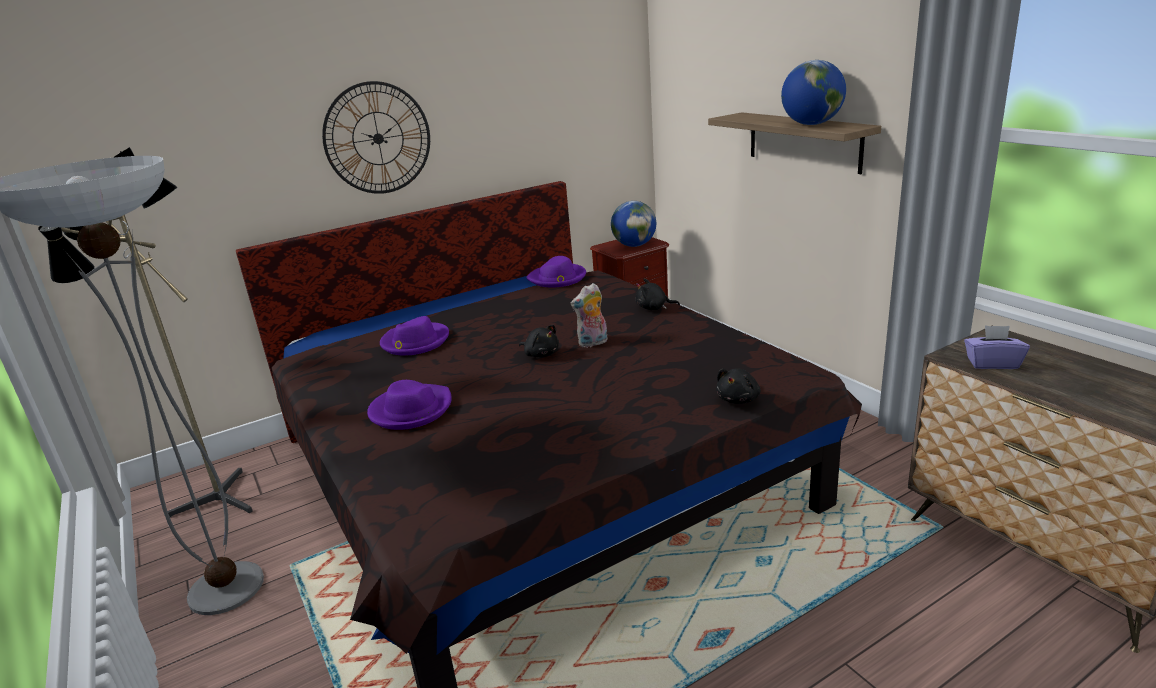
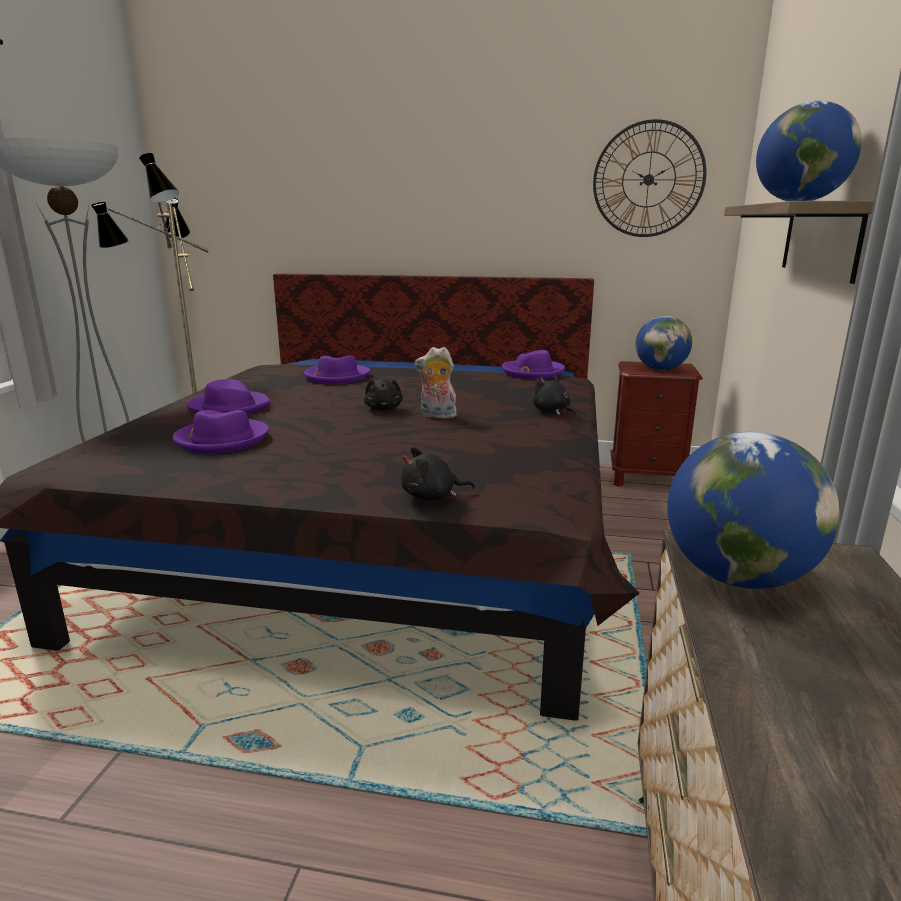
camera: 40 degrees right, 5 degrees down
wall clock [322,81,430,194] -> wall clock moved to [593,119,706,237]
purple tissue box [964,325,1030,369] -> globe [667,432,840,589]
none -> purple hat [173,410,269,454]

